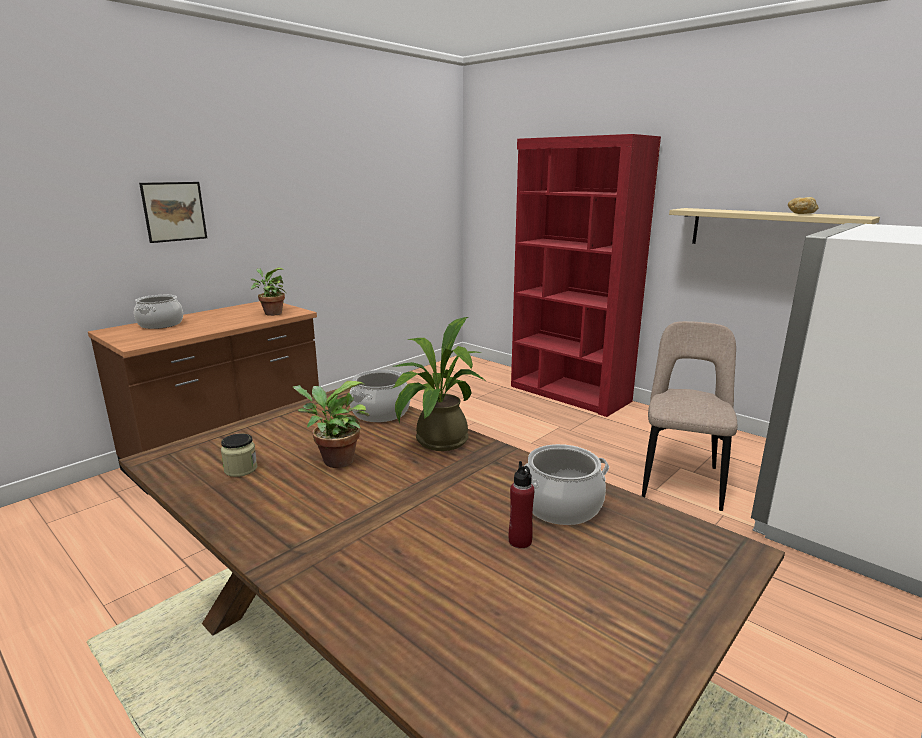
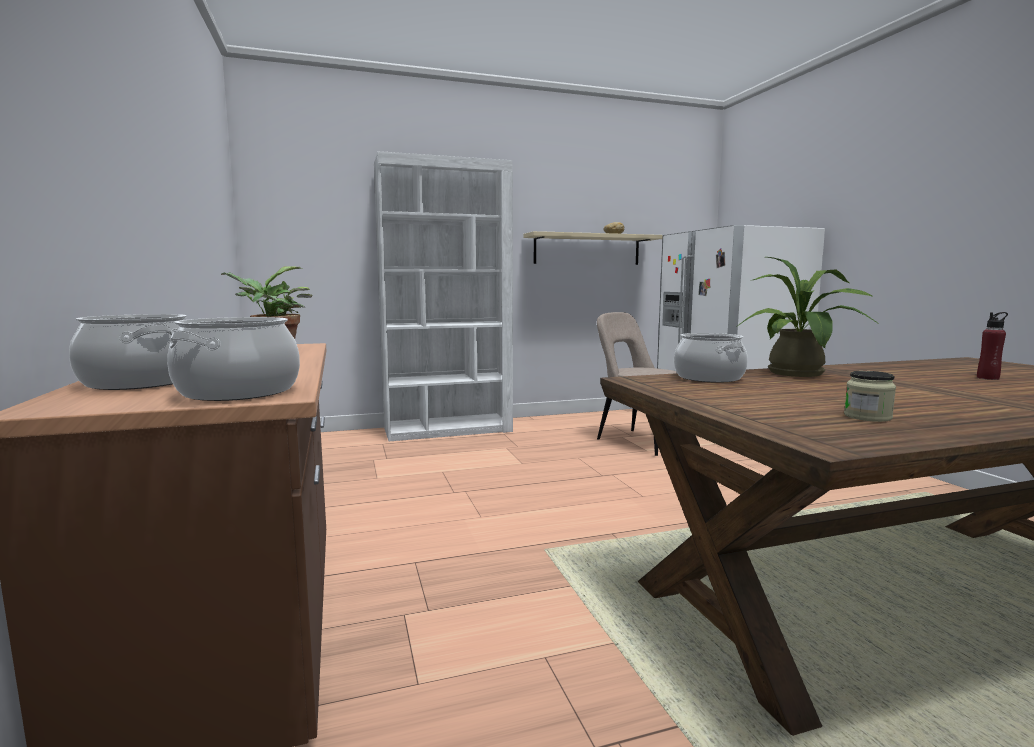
camera: 60 degrees left, 10 degrees down
picture [139,182,207,243] -> none
potted plant [293,381,369,468] -> none
red bookcase [511,134,661,417] -> white bookcase [374,151,513,441]
cooking pot [525,444,609,525] -> cooking pot moved to [167,317,300,401]

